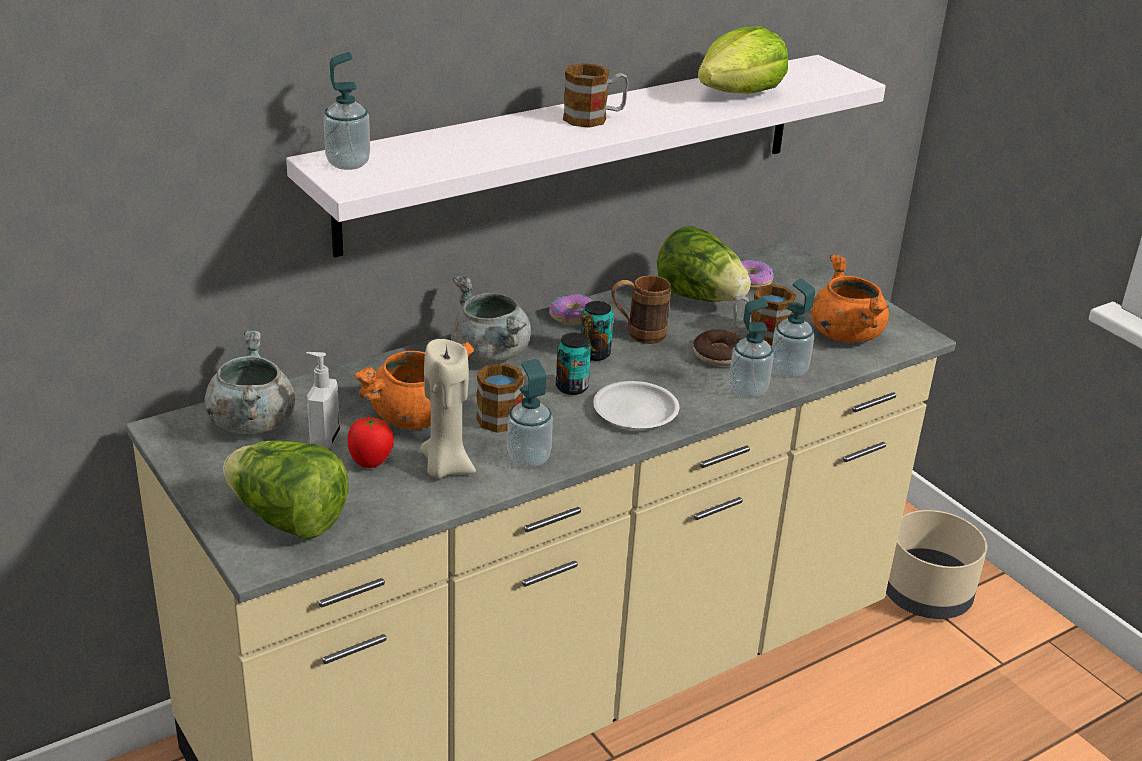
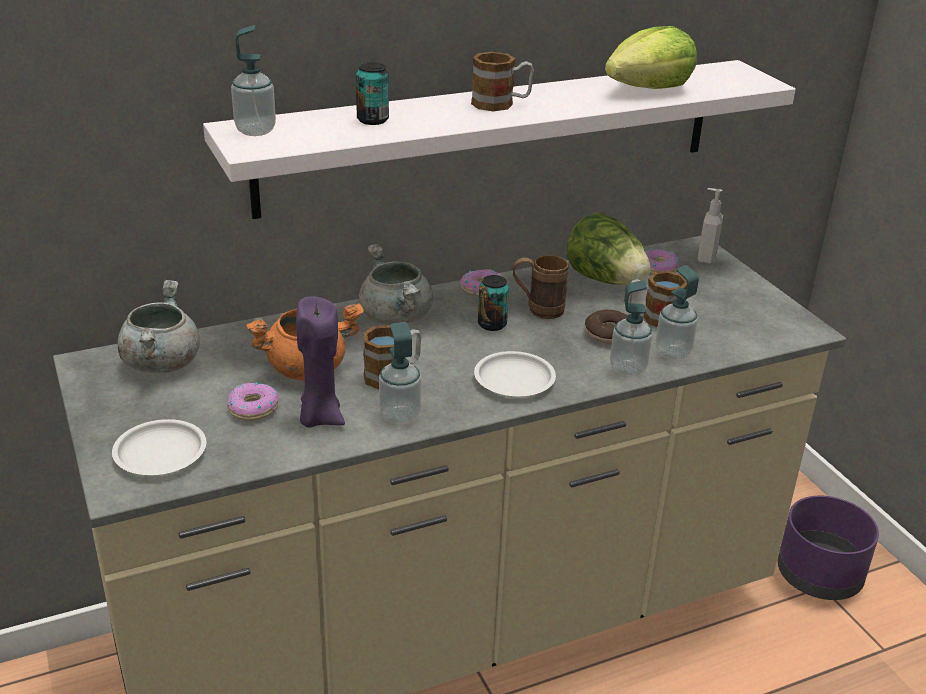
camera: 10 degrees right, 0 degrees up
lettuce [223,440,349,540] -> white plate [112,419,206,475]
soap dispenser [306,352,340,449] -> soap dispenser moved to [698,188,723,264]
tomato [347,417,394,468] -> donut [227,382,279,421]
beige candle [420,339,476,479] -> purple candle [296,296,345,428]
can [556,333,591,395] -> can moved to [356,62,389,125]
orange cooking pot [811,255,889,343] -> none
beige planter [886,510,987,619] -> purple planter [778,496,879,600]

